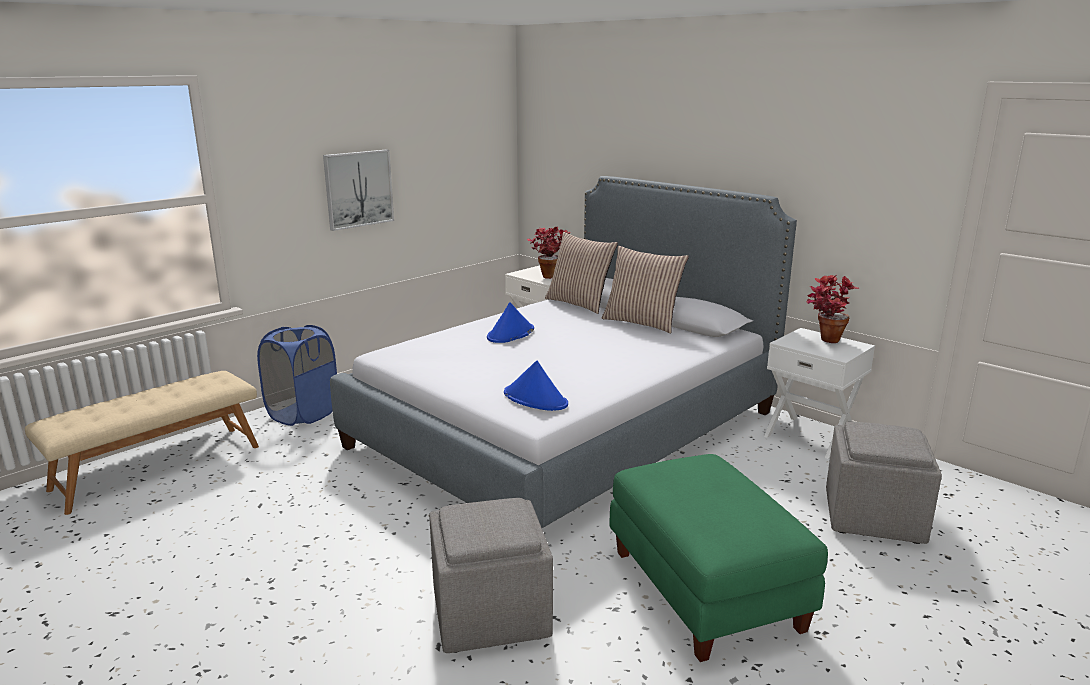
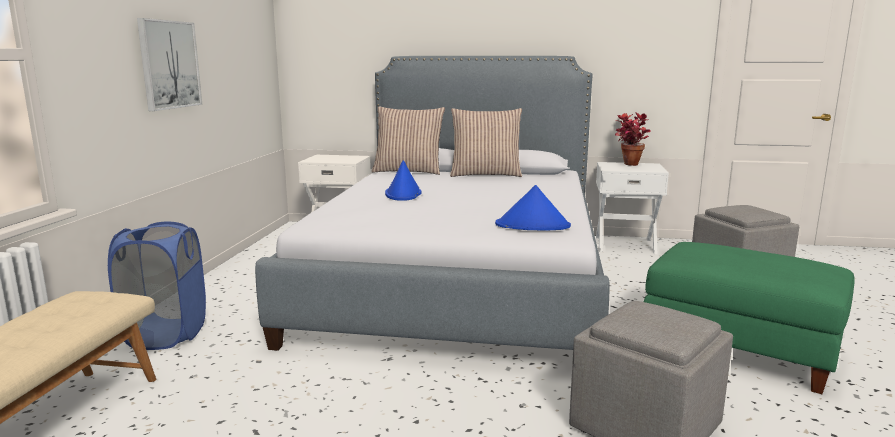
camera: 35 degrees left, 5 degrees down
potted plant [527,227,571,279] -> none

